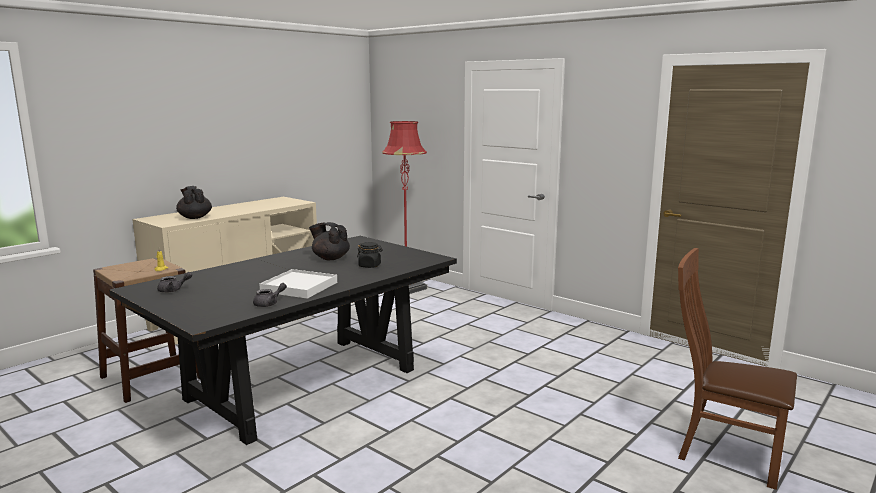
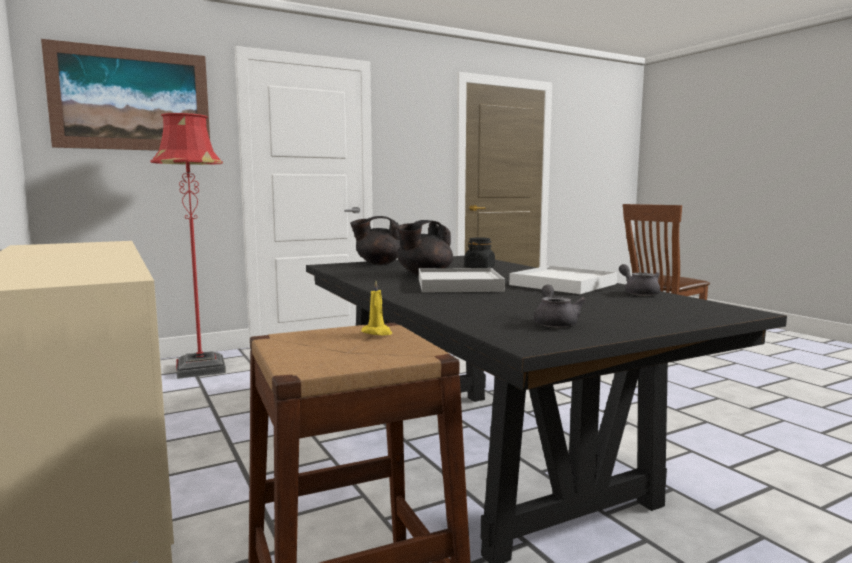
camera: 70 degrees left, 5 degrees down
black teapot [176,186,212,219] -> black teapot moved to [350,216,401,265]
none -> picture [41,39,210,151]
none -> white tray [419,268,505,292]

